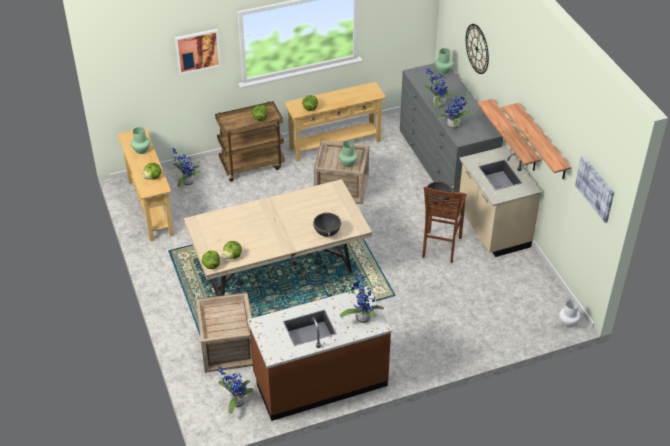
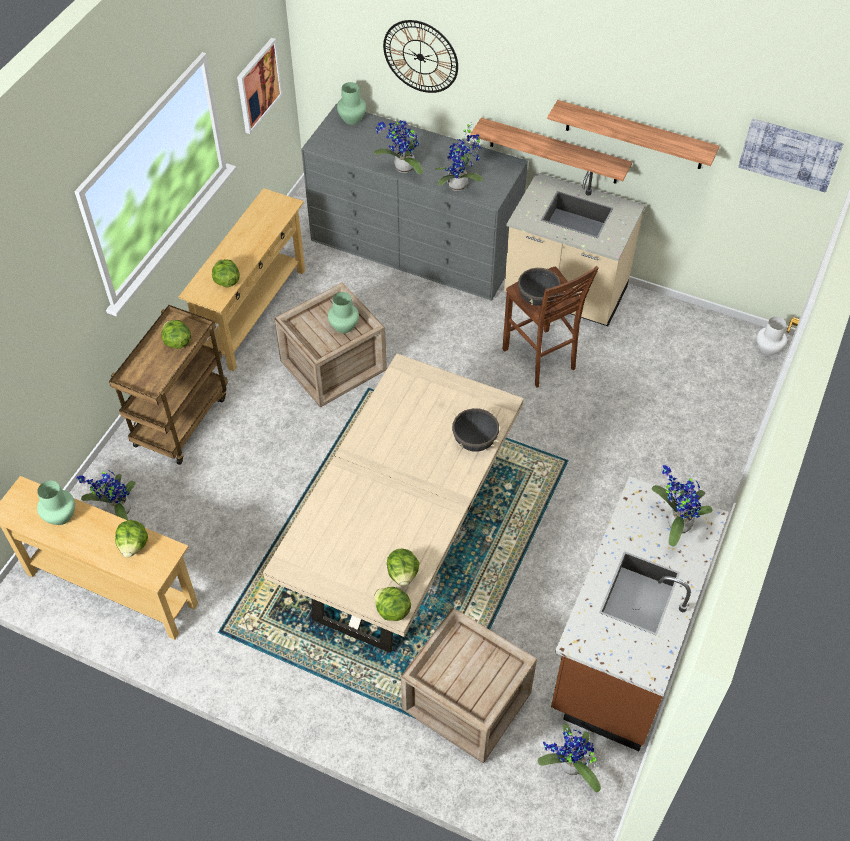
camera: 45 degrees left, 10 degrees up
picture [175,29,221,75] -> picture moved to [237,38,282,134]

